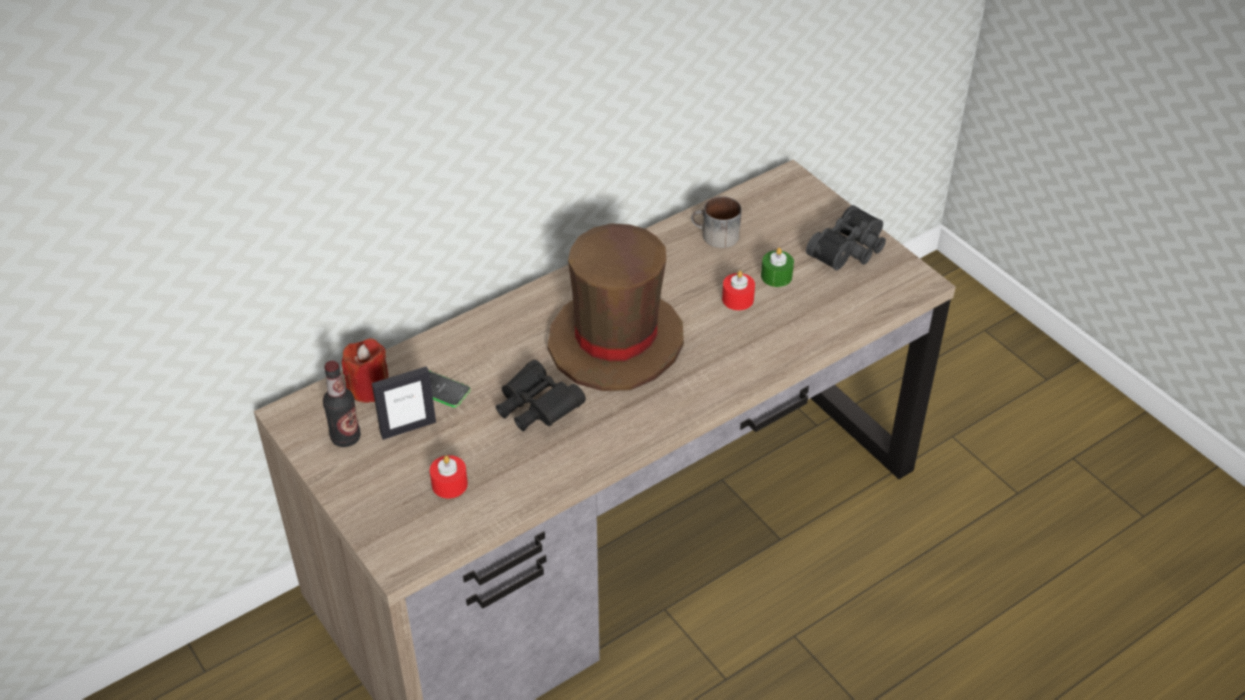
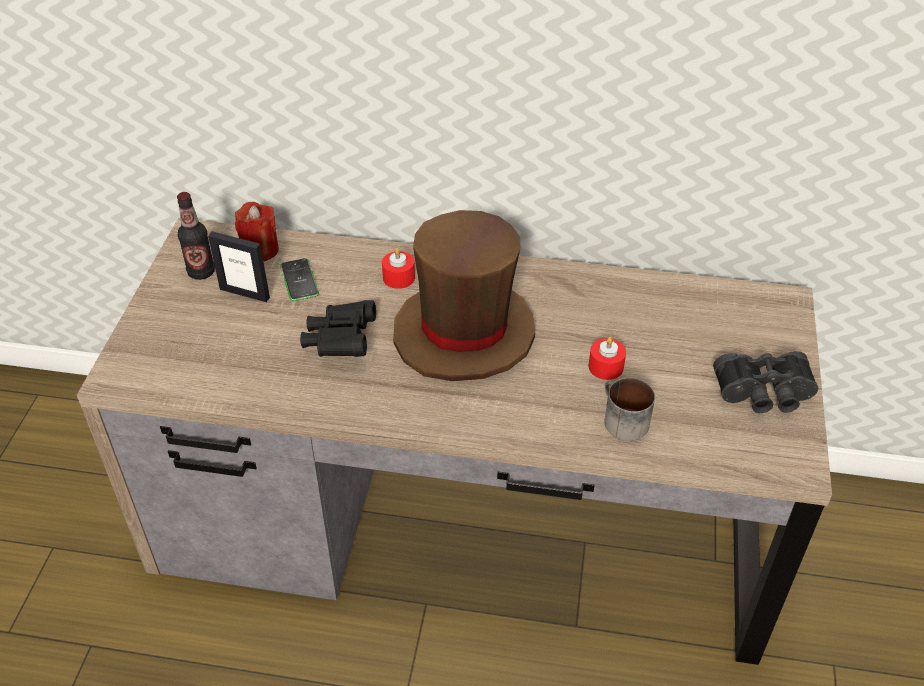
camera: 45 degrees right, 0 degrees up
red candle [430,455,468,498] -> red candle moved to [382,248,415,289]
mug [691,196,742,248] -> mug moved to [604,378,655,441]
green candle [761,248,794,287] -> none

